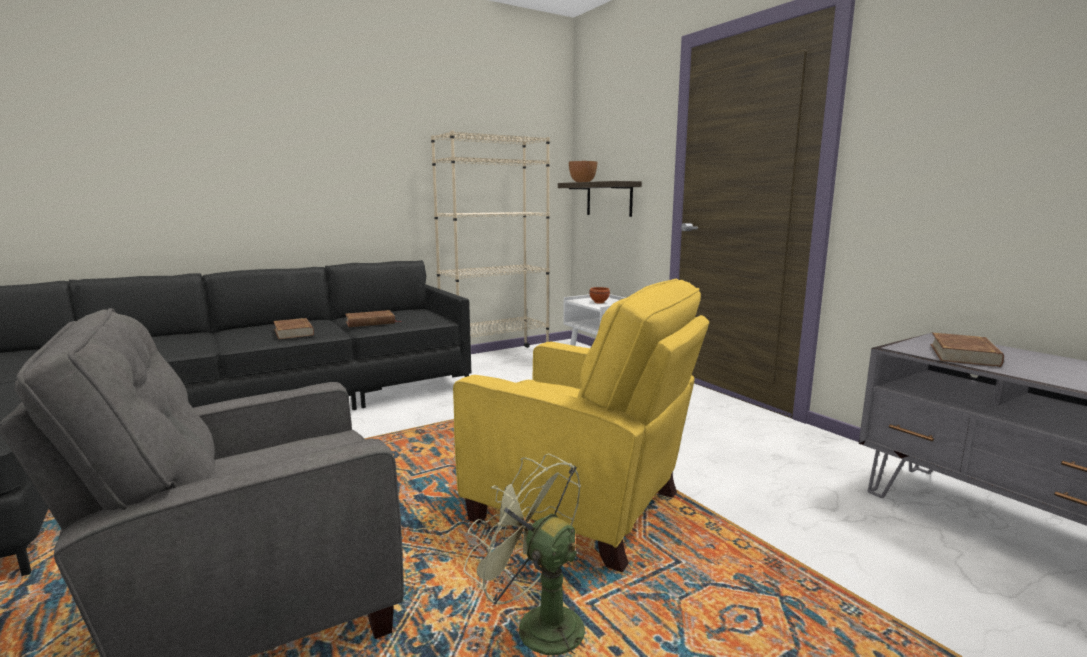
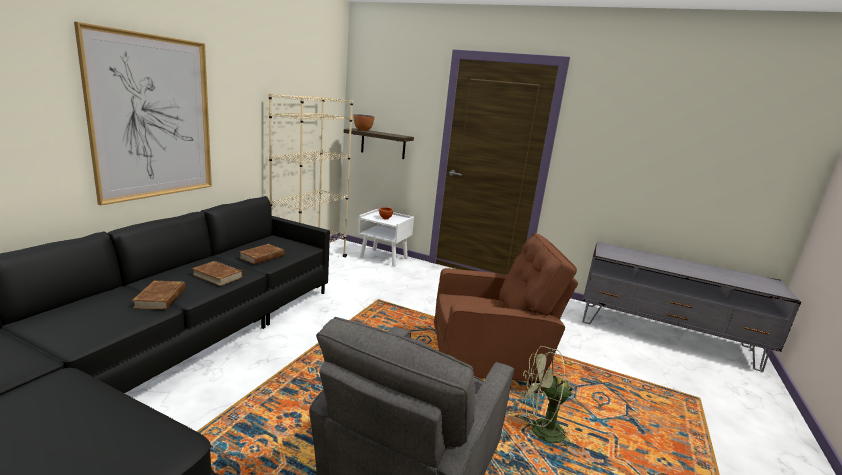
camera: 35 degrees left, 5 degrees up
yellow armchair [453,279,709,573] -> brown armchair [435,233,578,393]
brown book [930,333,1004,367] -> brown book moved to [132,281,186,309]
none -> picture [74,22,212,205]

